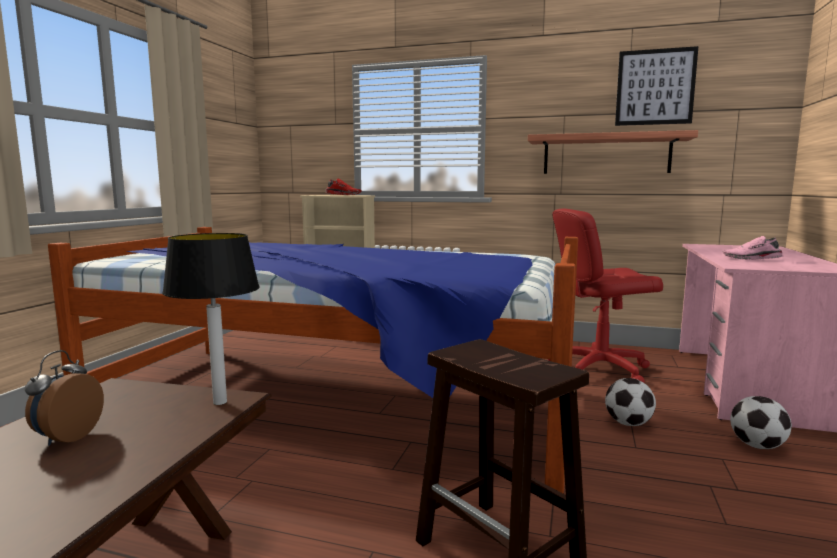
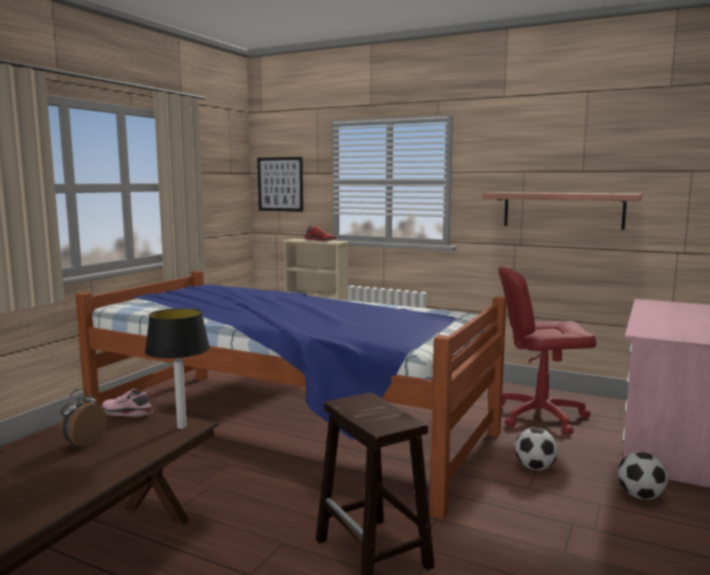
camera: 10 degrees right, 0 degrees up
picture [615,46,698,126] -> picture moved to [257,157,303,212]
pink shoe [723,236,783,260] -> pink shoe moved to [102,389,154,417]

